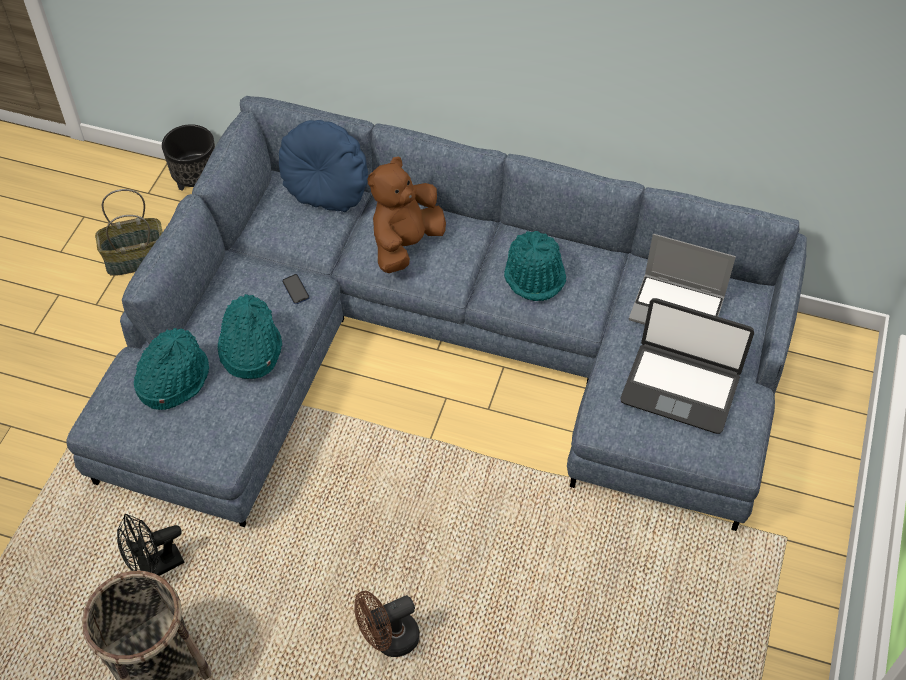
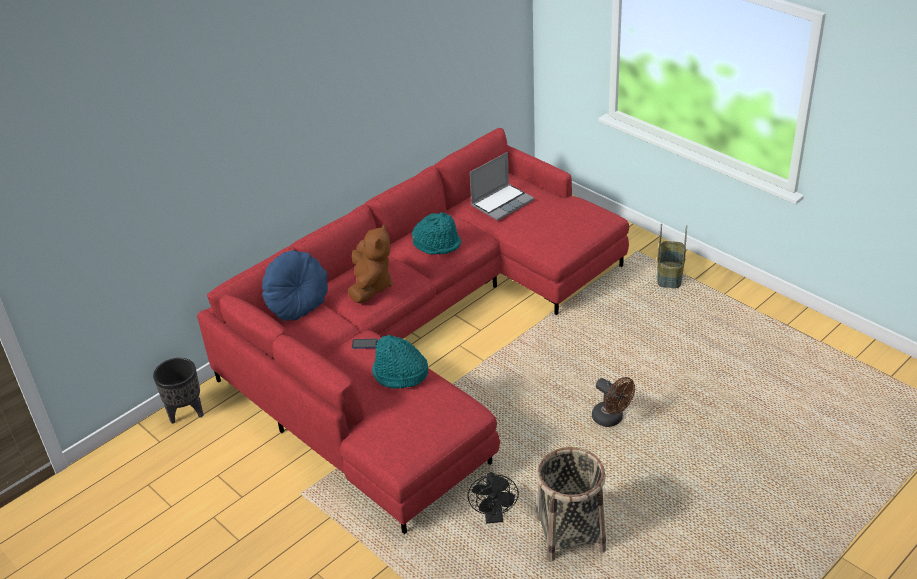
camera: 60 degrees left, 15 degrees down
blue sofa [66,96,807,531] -> red sofa [197,128,629,534]
basket [95,189,163,276] -> basket moved to [657,224,687,288]
turquoise hat [134,328,209,410] -> none
brown fan [354,591,420,657] -> brown fan turned 45 degrees counterclockwise [592,377,635,427]
brown plush toy [367,157,446,273] -> brown plush toy turned 150 degrees counterclockwise [348,224,392,303]
laptop [621,298,754,434] -> none

